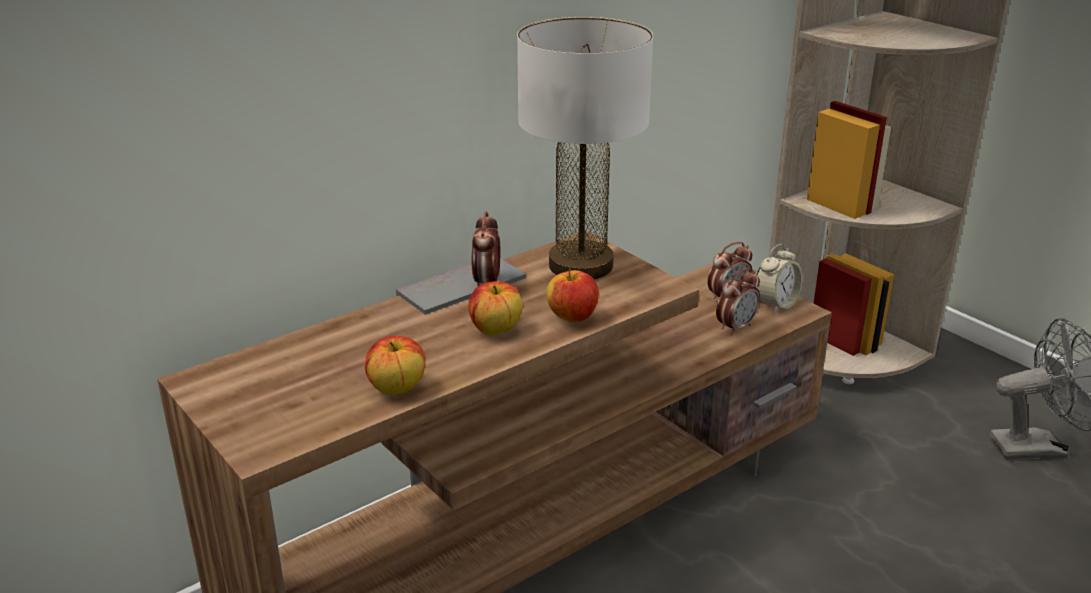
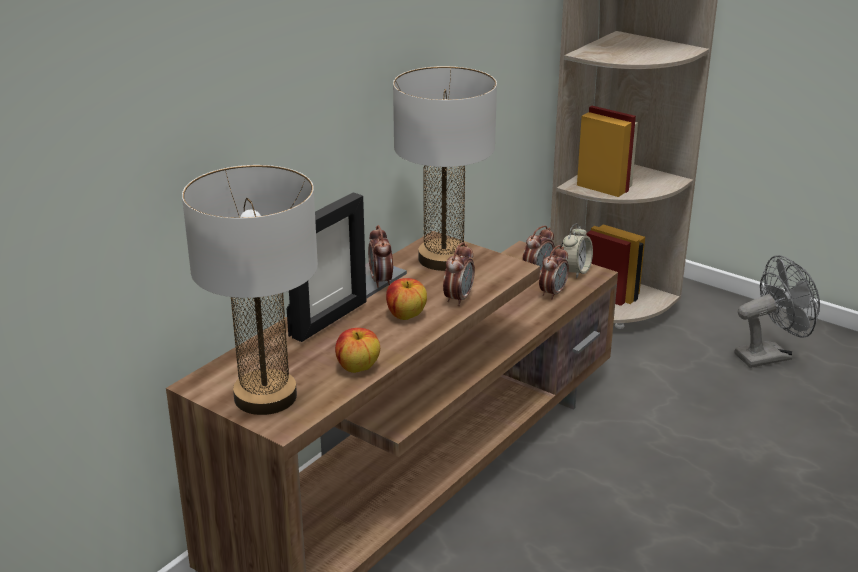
camera: 15 degrees left, 0 degrees up
apple [546,268,599,323] -> alarm clock [443,242,475,306]
none -> table lamp [182,165,318,415]
none -> picture frame [287,192,366,342]

